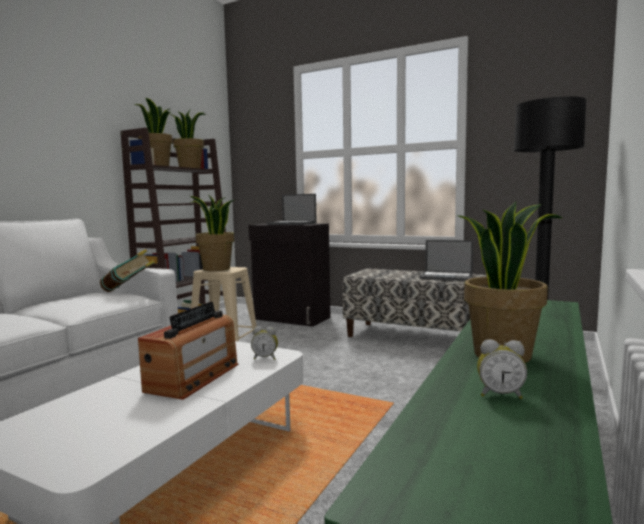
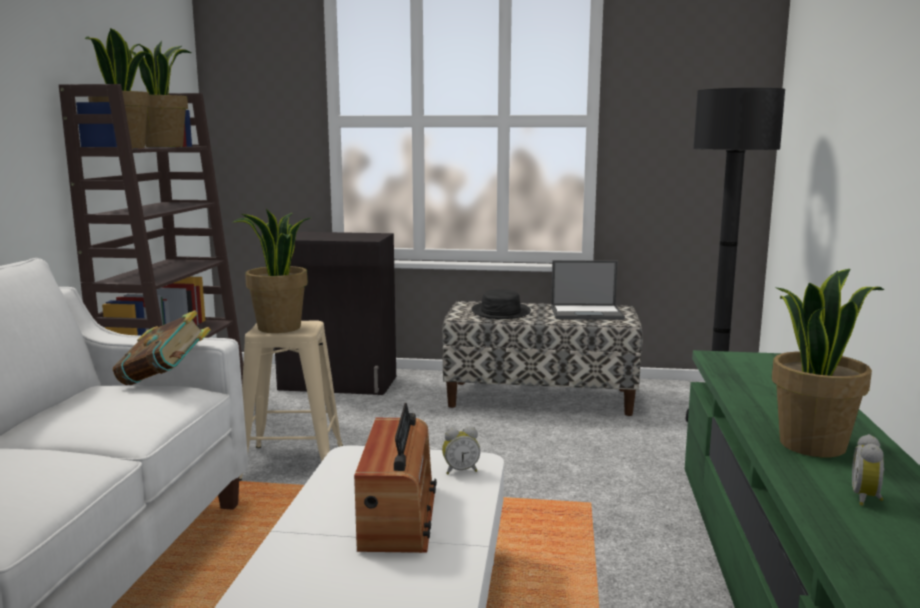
camera: 20 degrees left, 5 degrees up
laptop [267,194,317,225] -> none
alarm clock [477,339,527,399] -> alarm clock turned 120 degrees clockwise [852,434,884,506]
none -> black hat [471,289,531,319]

